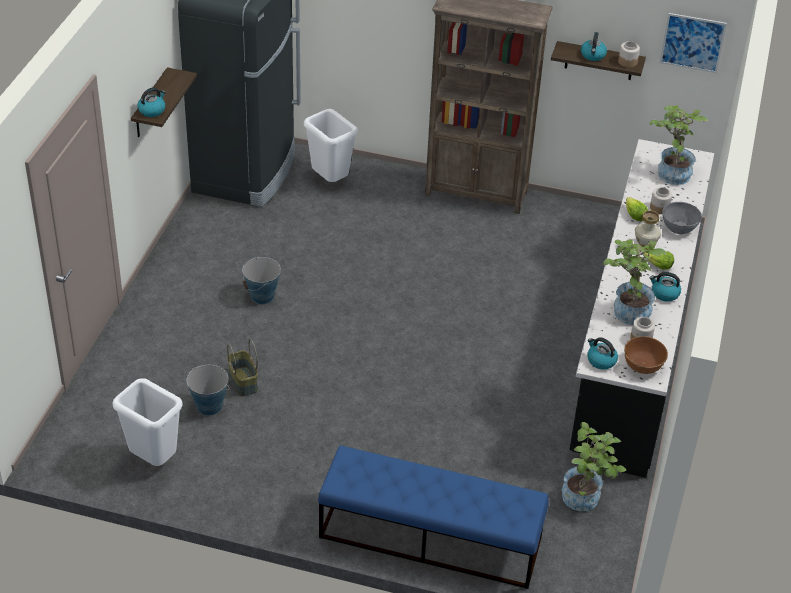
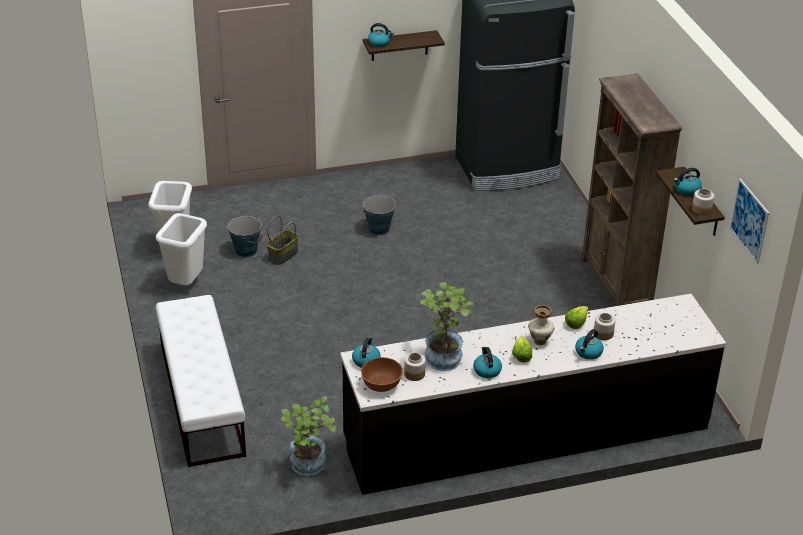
camera: 60 degrees right, 5 degrees down
white trash can [304,109,358,182] -> white trash can moved to [156,213,207,285]
blue bench [318,445,549,589] -> white bench [155,295,246,467]
potted plant [649,105,708,185] -> none
grey bowl [662,202,702,234] -> kettle [575,329,604,359]

